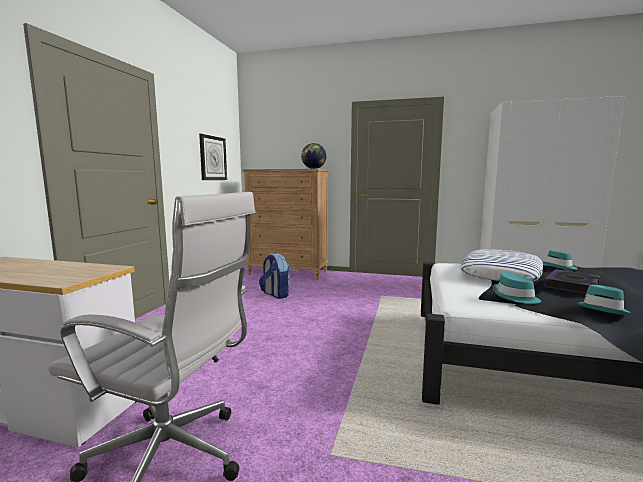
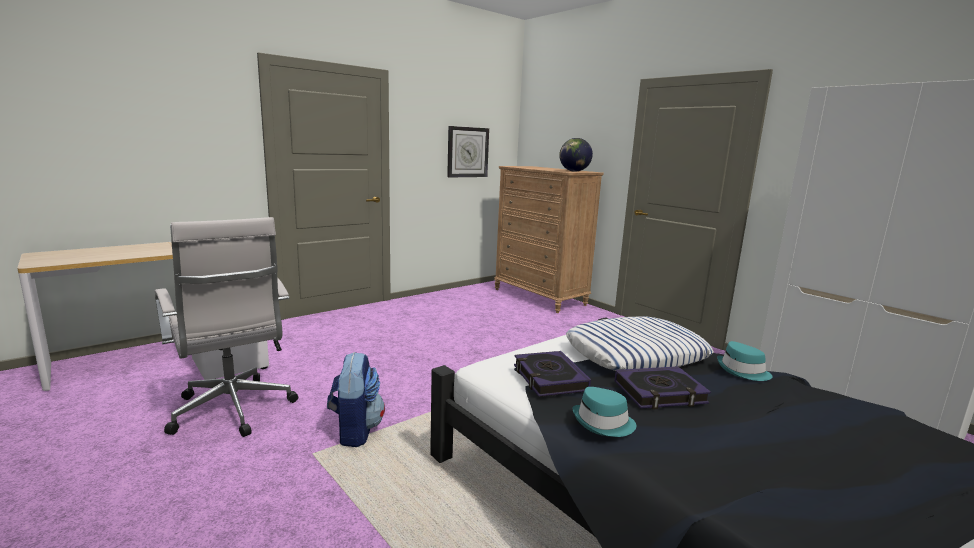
camera: 35 degrees right, 5 degrees up
backpack [259,253,290,299] -> backpack moved to [327,352,385,447]
turquoise hat [493,272,541,304] -> book [514,351,591,397]

